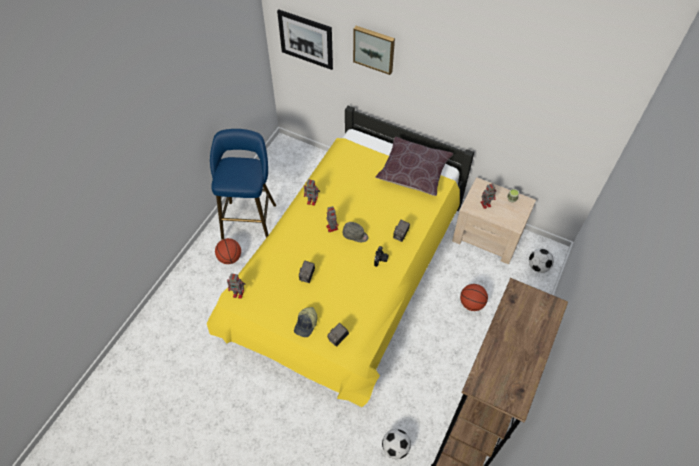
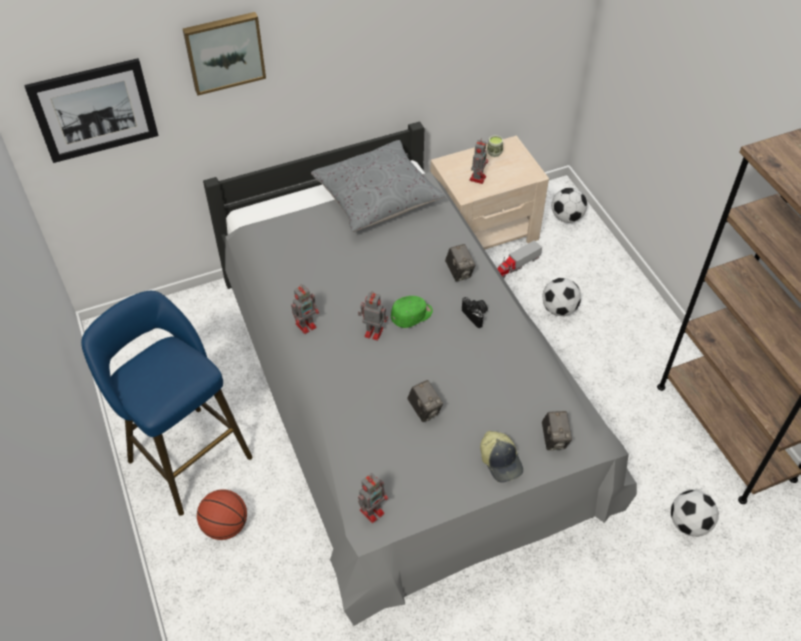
camera: 50 degrees left, 5 degrees down
yellow bed [207,106,474,407] -> grey bed [203,121,637,626]
grey cap [343,222,369,242] -> green cap [391,296,433,328]
brown pillow [375,137,453,196] -> grey pillow [311,140,445,232]
basketball [460,284,488,311] -> football [542,278,581,316]
none -> toy truck [497,240,542,278]

